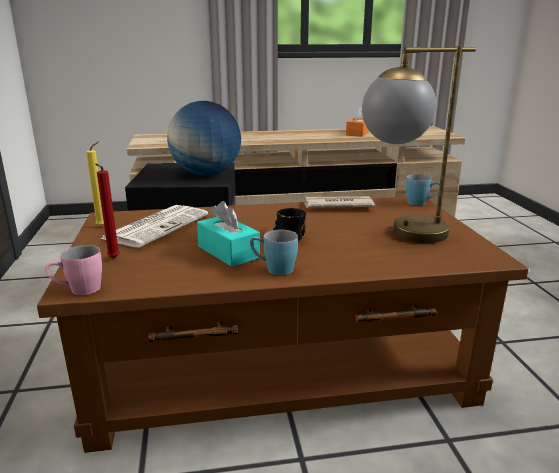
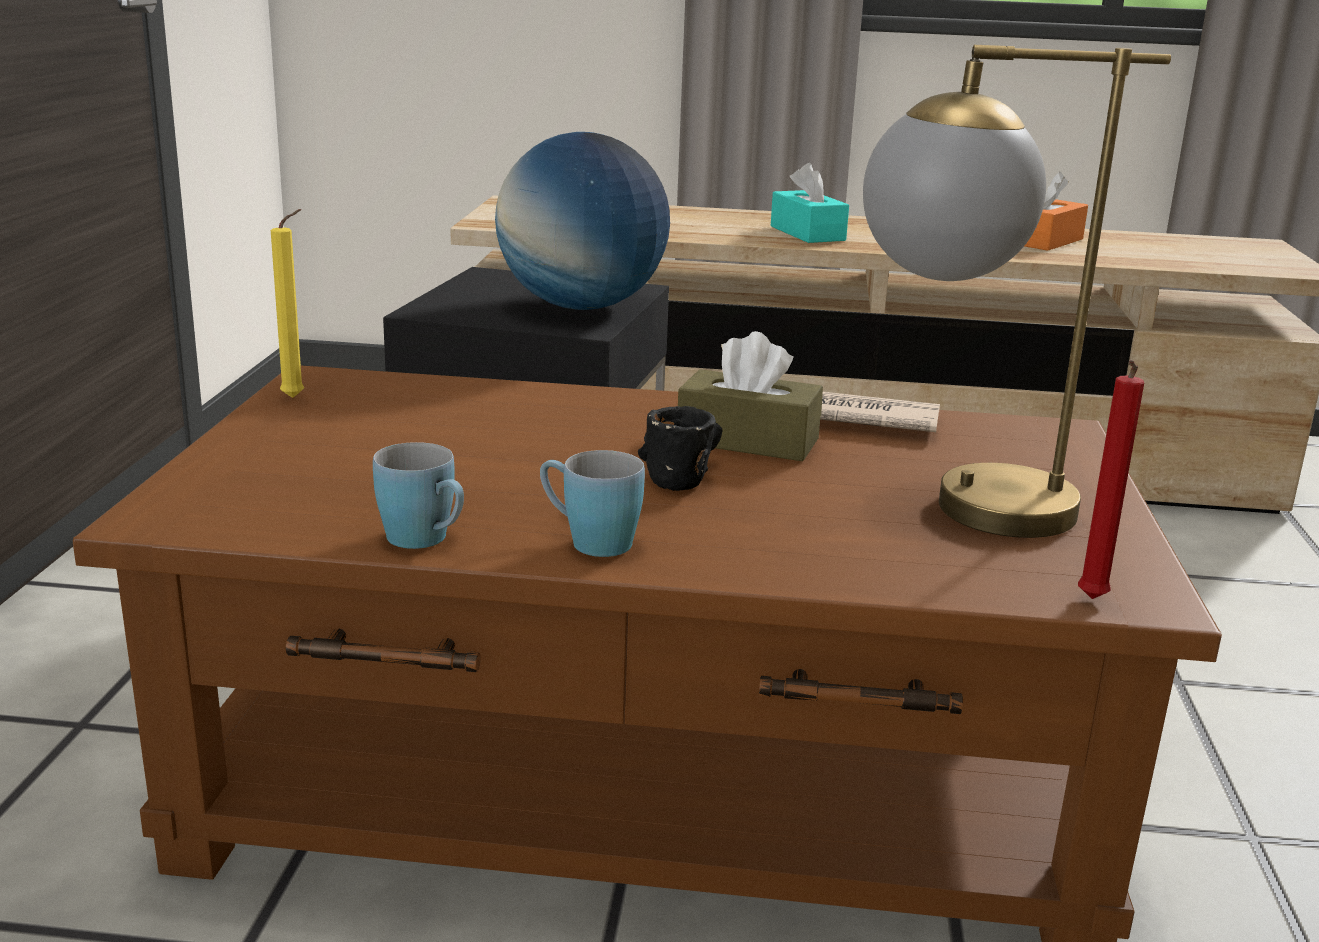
camera: 15 degrees right, 0 degrees up
pink mug [45,245,102,295] -> none
red candle [95,164,120,258] -> red candle moved to [1078,360,1144,599]
newspaper [100,205,208,248] -> none
turquoise tissue box [197,201,260,267] -> turquoise tissue box moved to [771,163,849,243]
blue mug [406,174,440,206] -> blue mug moved to [373,442,464,549]
none -> brown tissue box [678,331,823,461]

